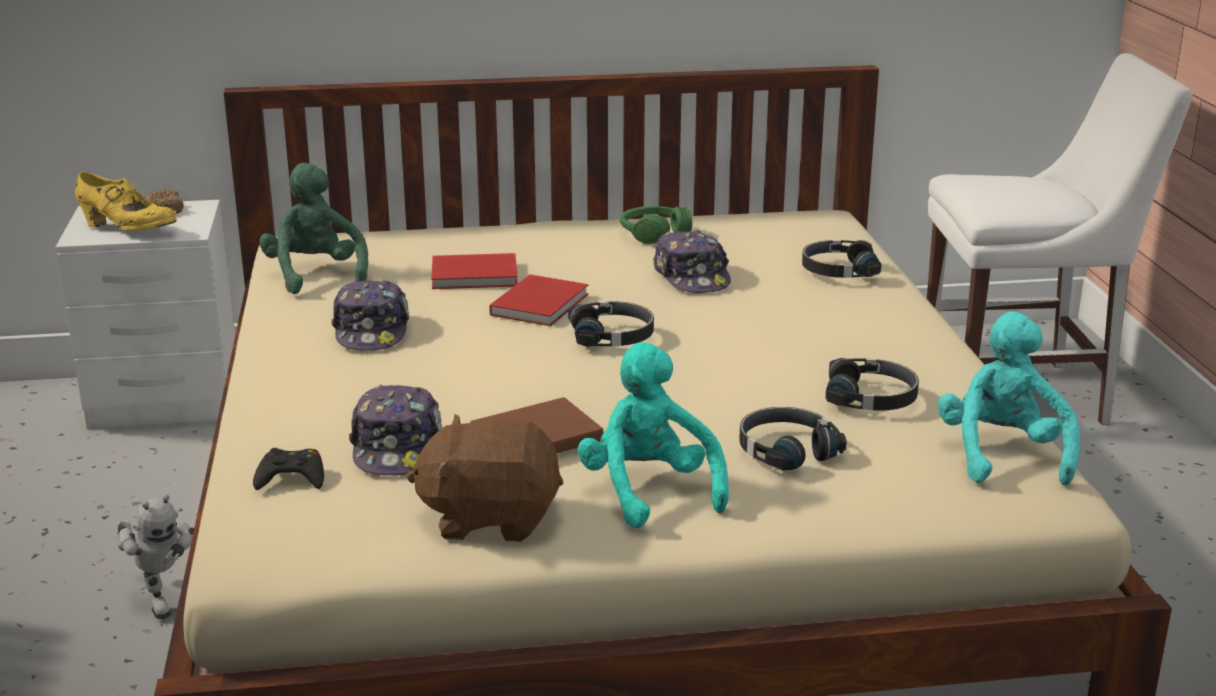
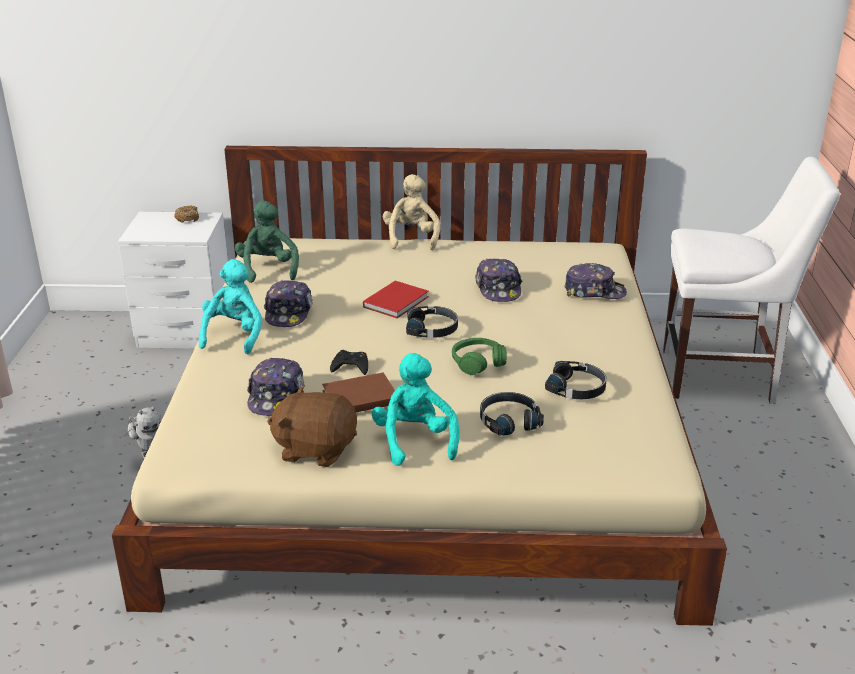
camera: 10 degrees right, 5 degrees up
yellow shoe [75,171,177,231] -> none
black game controller [253,448,324,490] -> black game controller moved to [330,350,368,375]
red book [431,253,518,289] -> none
green headphones [620,206,692,244] -> green headphones moved to [452,338,507,375]
black headphones [802,240,881,278] -> cap [564,263,627,299]
turquoise plush toy [938,312,1080,486] -> turquoise plush toy moved to [199,259,262,354]
none -> beige plush toy [383,174,440,250]

